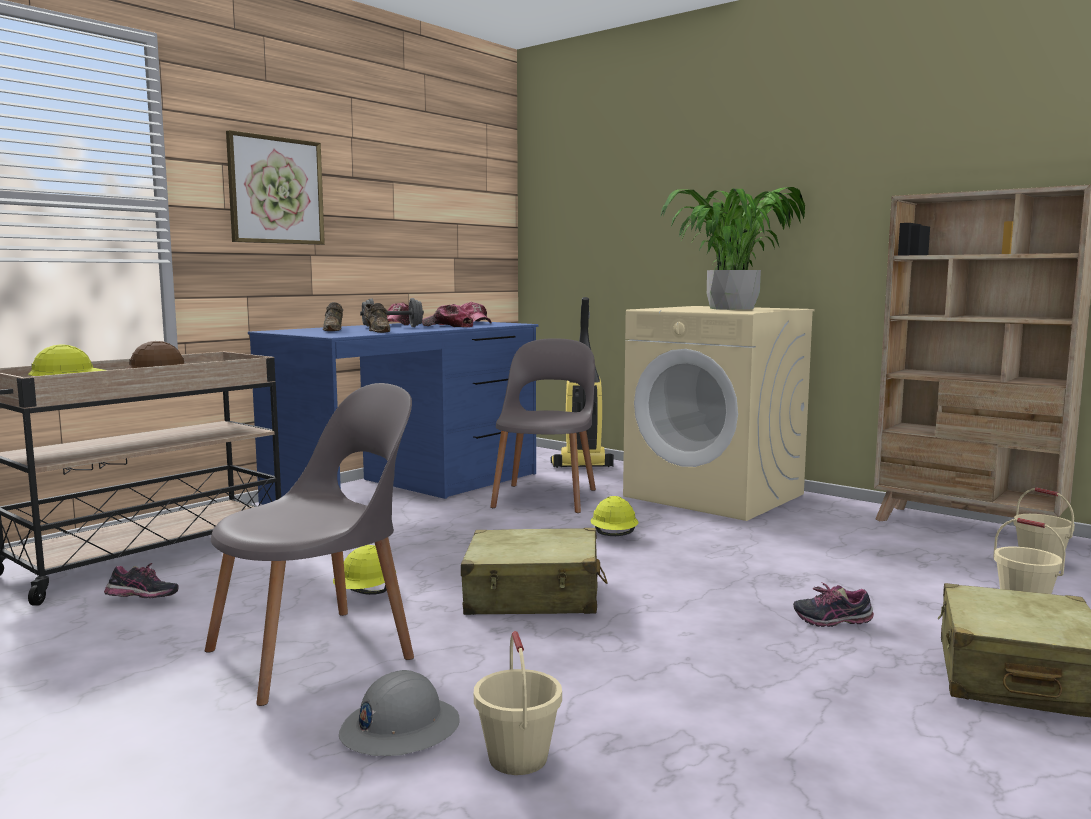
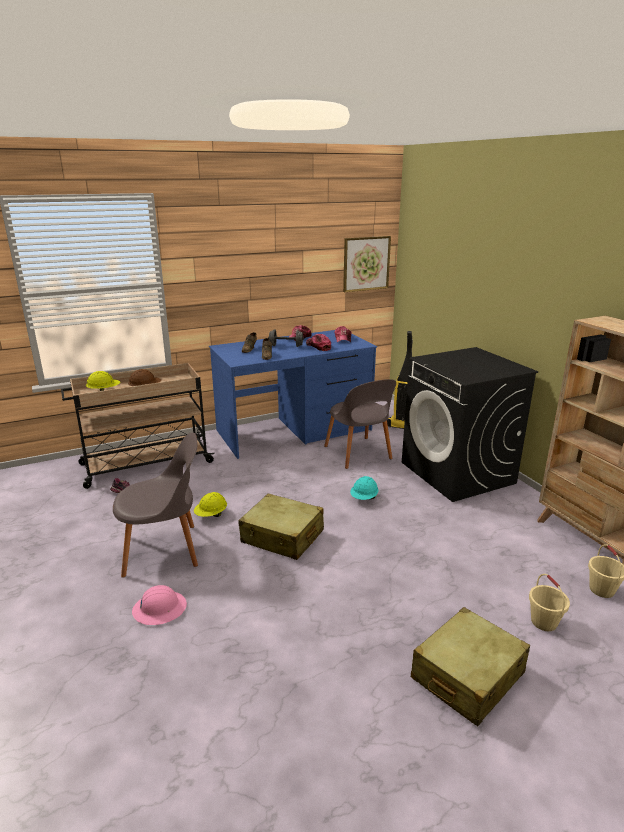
camera: 25 degrees right, 15 degrees up
picture [226,130,325,245] -> picture moved to [343,236,391,292]
grey hard hat [339,670,460,756] -> pink hard hat [132,585,187,625]
beige bucket [474,631,562,775] -> none
grey chair [490,338,596,513] -> grey chair turned 120 degrees clockwise [324,379,396,469]
yellow hard hat [591,496,638,536] -> turquoise hard hat [350,476,378,500]
beige washing machine [623,306,814,521] -> black washing machine [402,347,538,502]
potted plant [660,187,805,310] -> none
shoe [793,582,874,627] -> none

